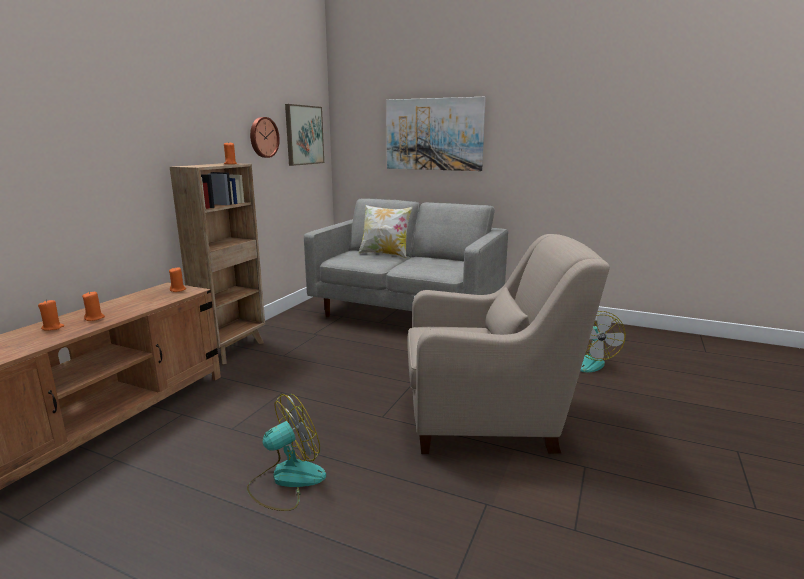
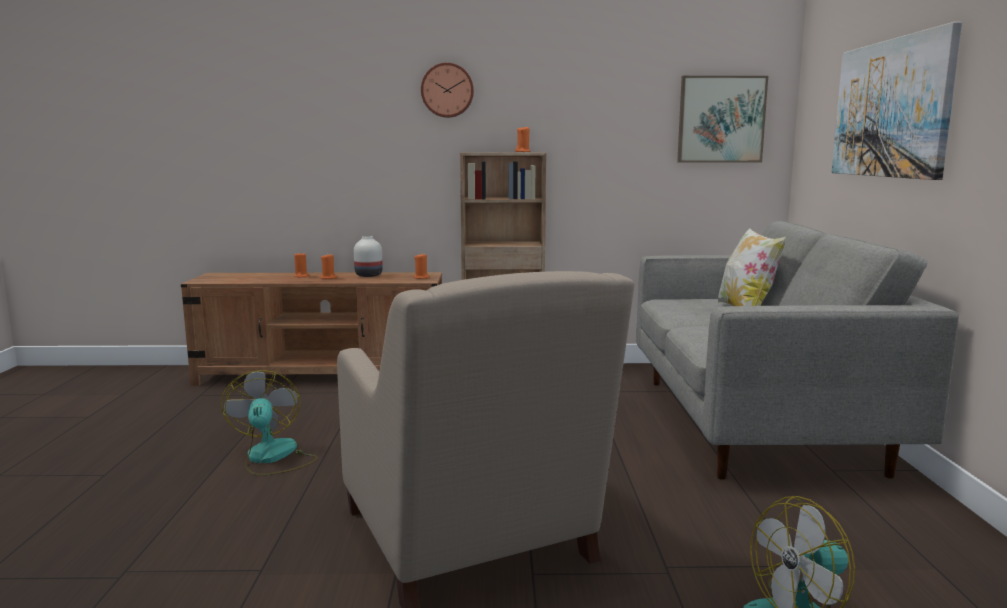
camera: 65 degrees right, 5 degrees down
fan [247,394,326,511] -> fan turned 135 degrees counterclockwise [221,370,318,475]
wall clock [250,117,280,158] -> wall clock moved to [421,63,474,118]
none -> white vase [354,236,383,277]

